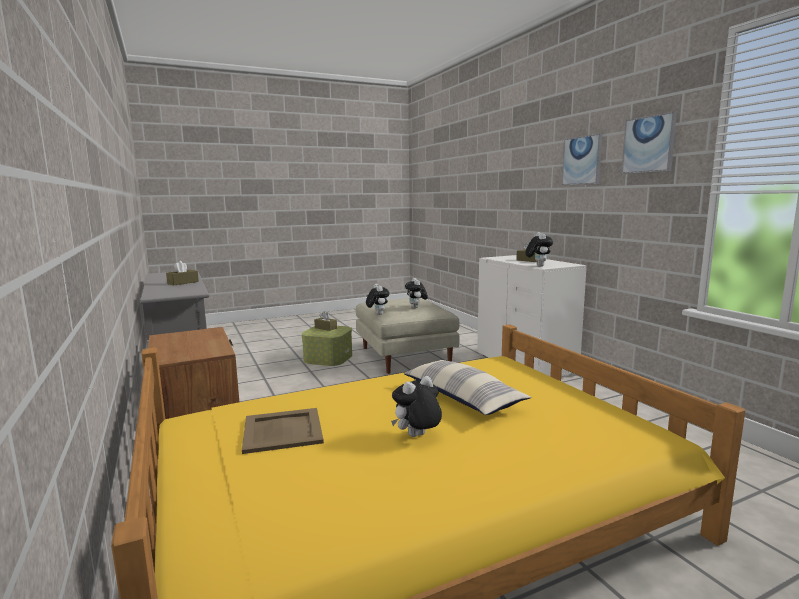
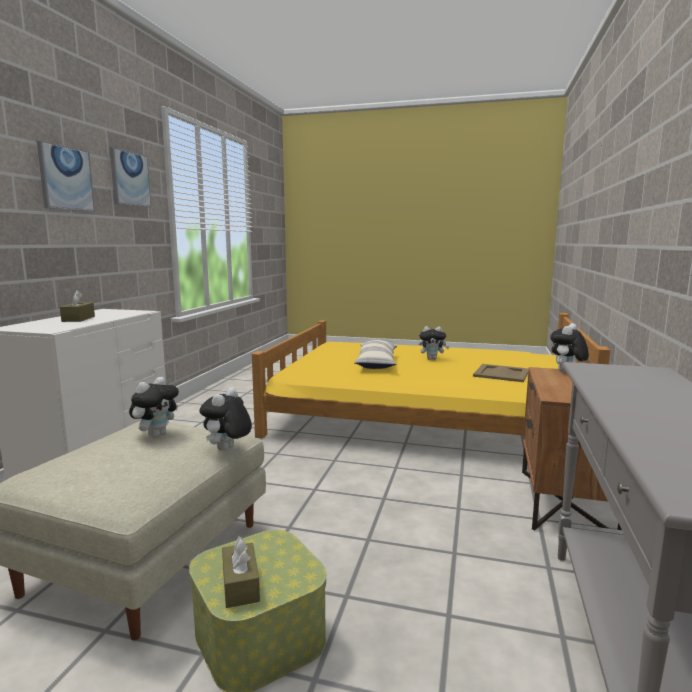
camera: 140 degrees left, 0 degrees up
brown tissue box [166,261,199,285] -> none
plush toy [525,232,553,267] -> plush toy moved to [550,323,589,372]

